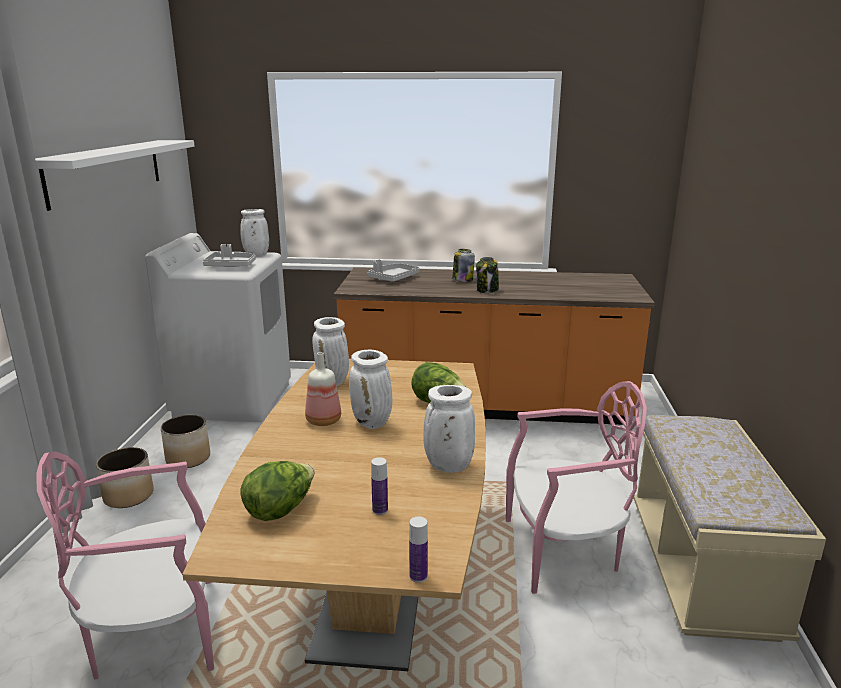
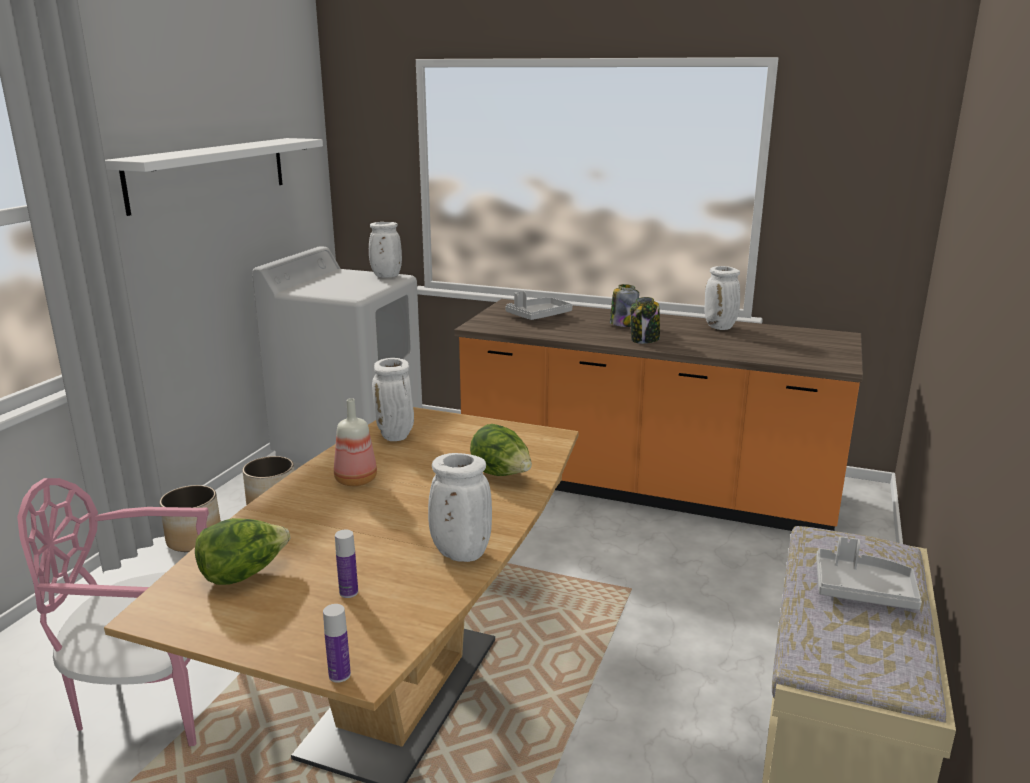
camera: 15 degrees right, 0 degrees up
grey tray [203,244,256,267] -> grey tray moved to [816,536,922,610]
white vase [349,350,392,429] -> white vase moved to [705,266,740,330]
pink chair [506,381,647,594] -> none

